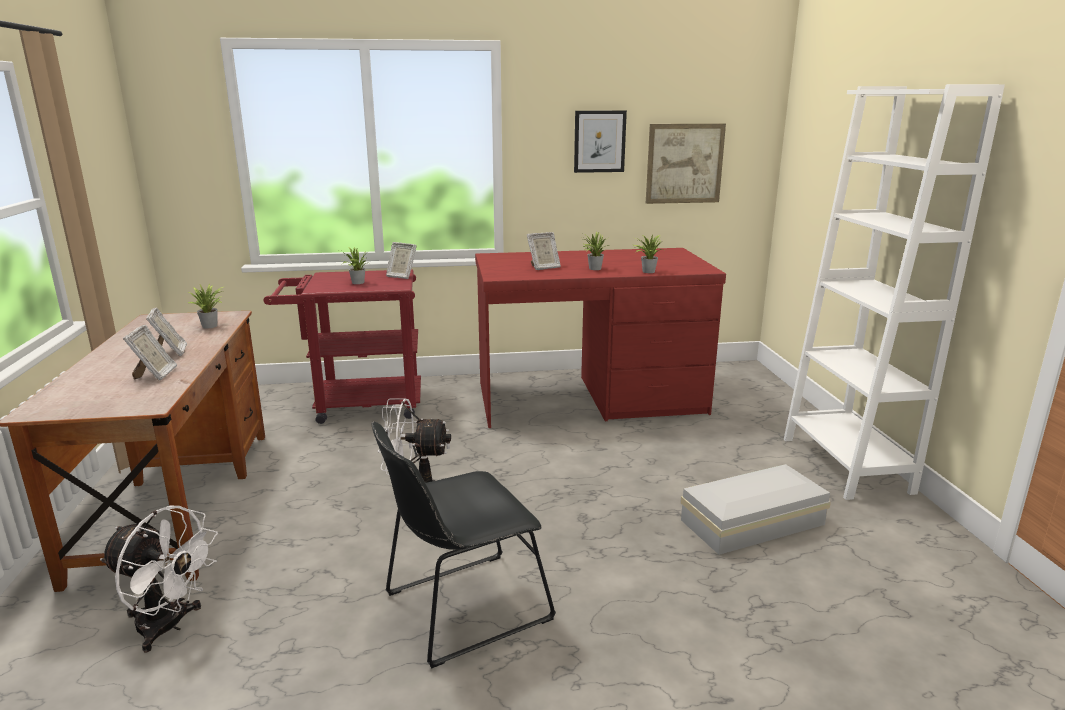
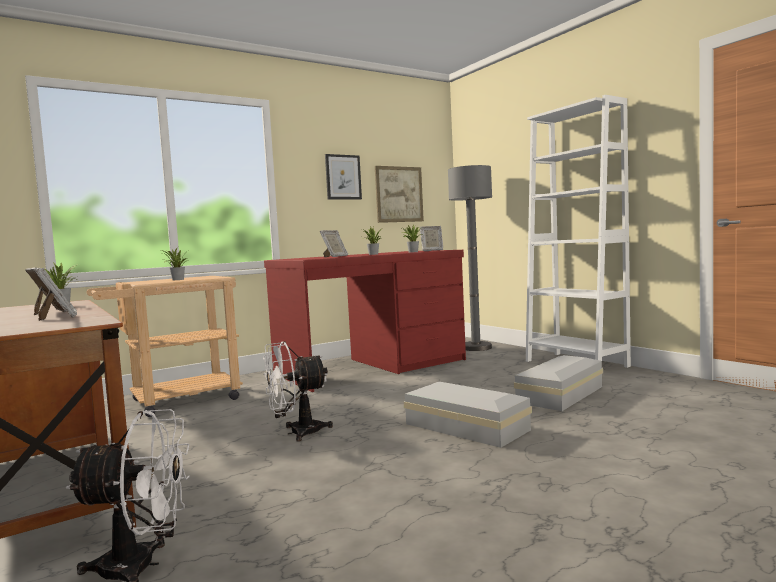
camera: 25 degrees left, 15 degrees down
red cart [264,270,421,424] -> beige cart [87,276,243,417]
black chair [371,421,556,668] -> none
picture frame [386,242,417,279] -> picture frame moved to [420,226,443,251]
none -> white storage box [404,382,532,448]
none -> grey floor lamp [448,165,492,351]

